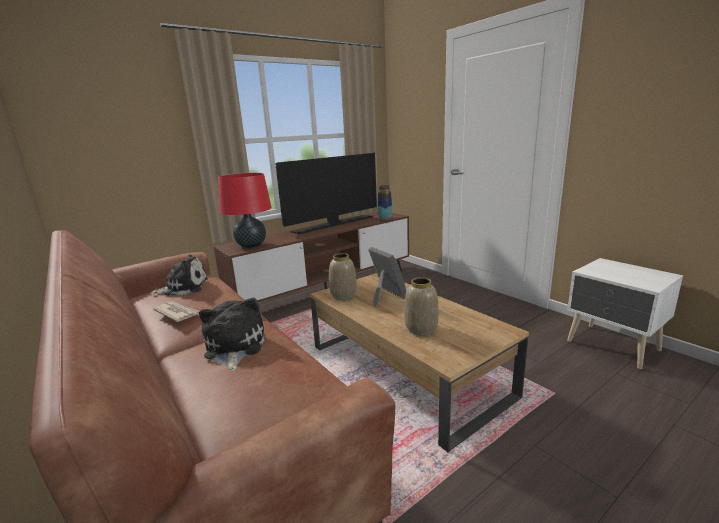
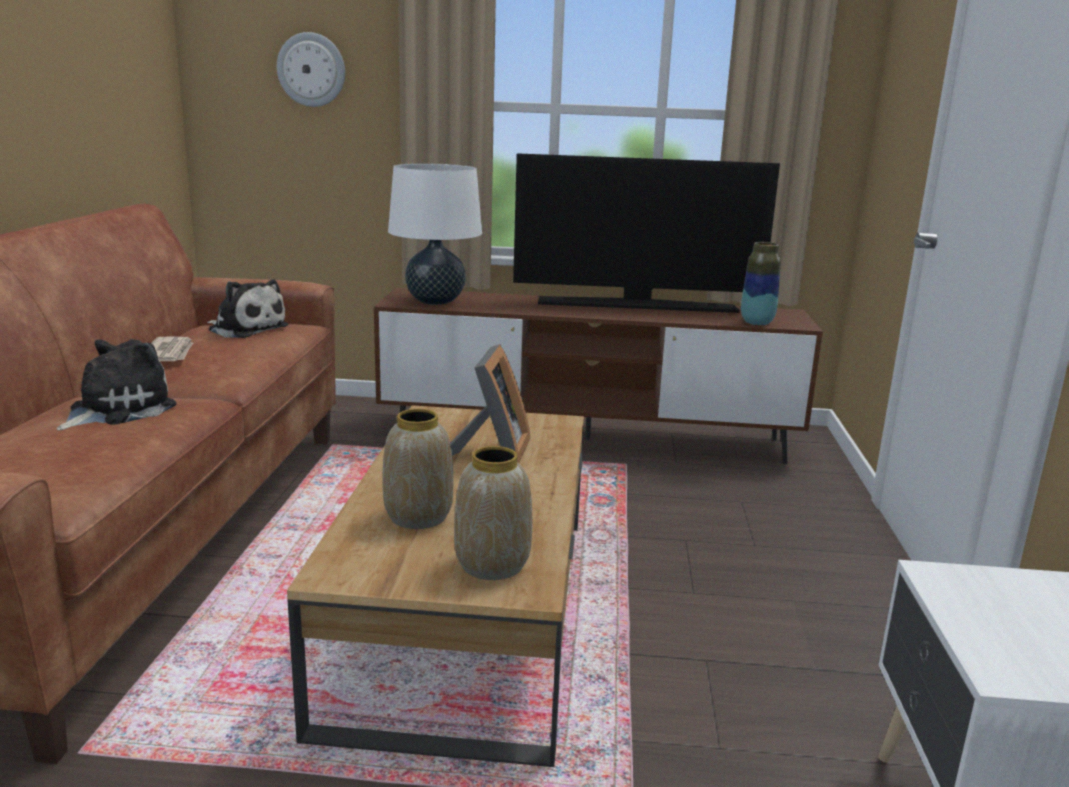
camera: 40 degrees right, 0 degrees up
red table lamp [218,173,272,248] -> white table lamp [388,163,482,305]
vase [329,253,357,300] -> vase moved to [454,446,532,580]
none -> wall clock [277,32,345,107]

